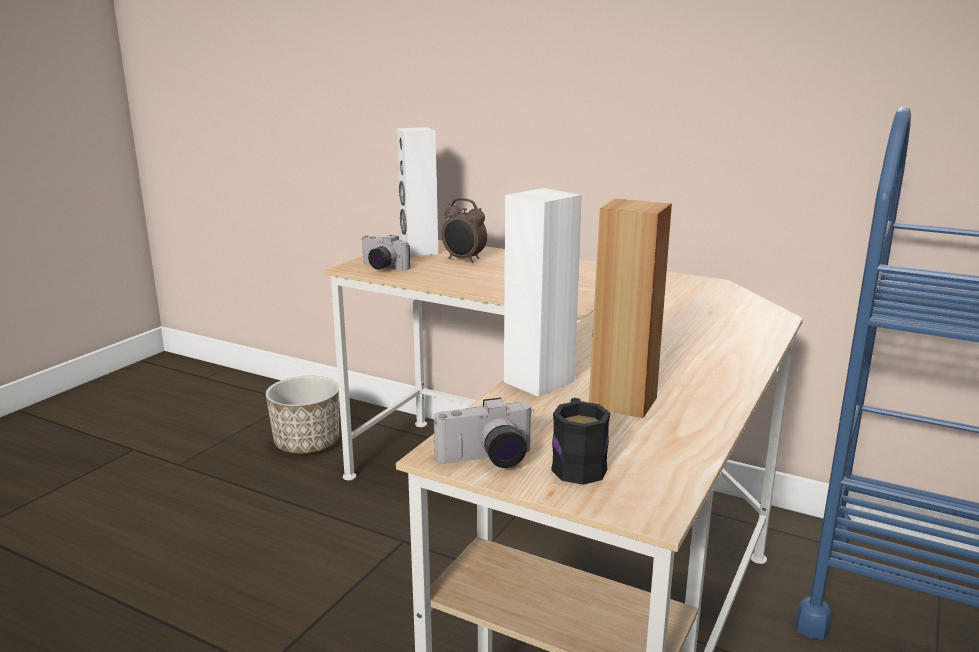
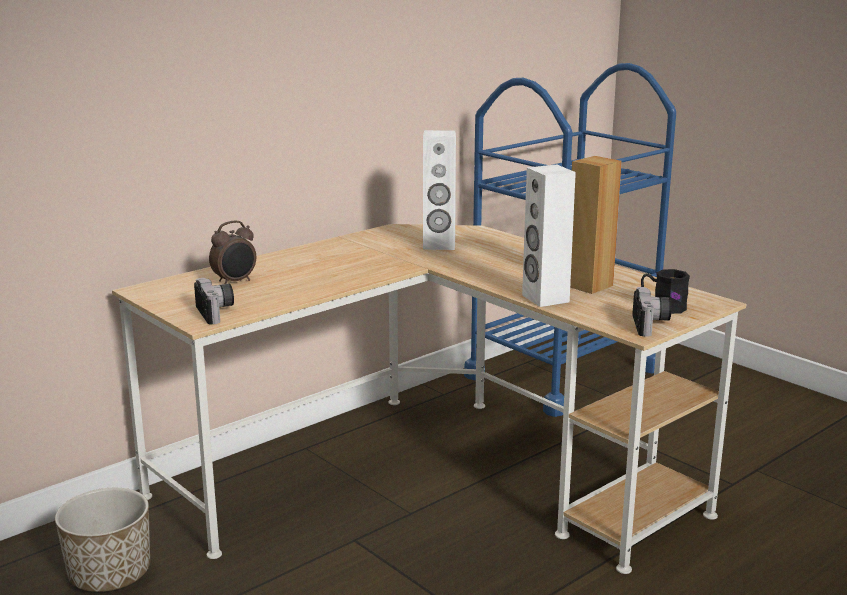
camera: 70 degrees left, 0 degrees up
camera [361,235,410,270] -> camera turned 75 degrees counterclockwise [194,278,234,324]
white speaker [397,127,438,257] -> white speaker moved to [423,130,456,250]

